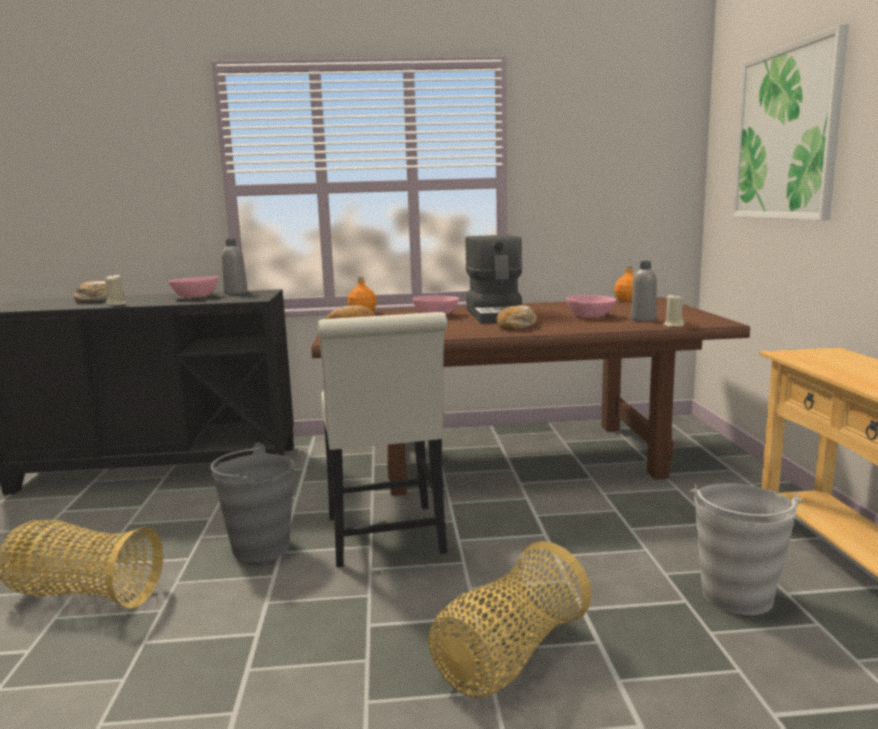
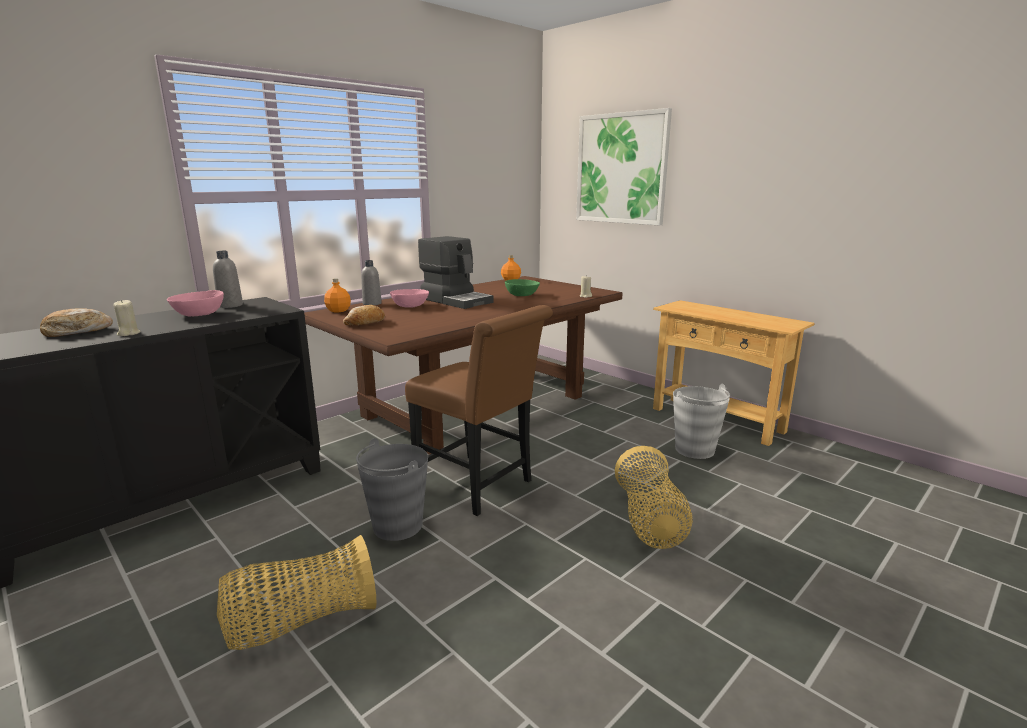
camera: 40 degrees left, 5 degrees up
white chair [318,312,448,567] -> brown chair [405,305,553,516]
bread [496,305,537,330] -> none
pink bowl [567,295,616,318] -> green bowl [505,279,540,296]
grey bottle [631,261,657,322] -> grey bottle moved to [361,260,382,305]

